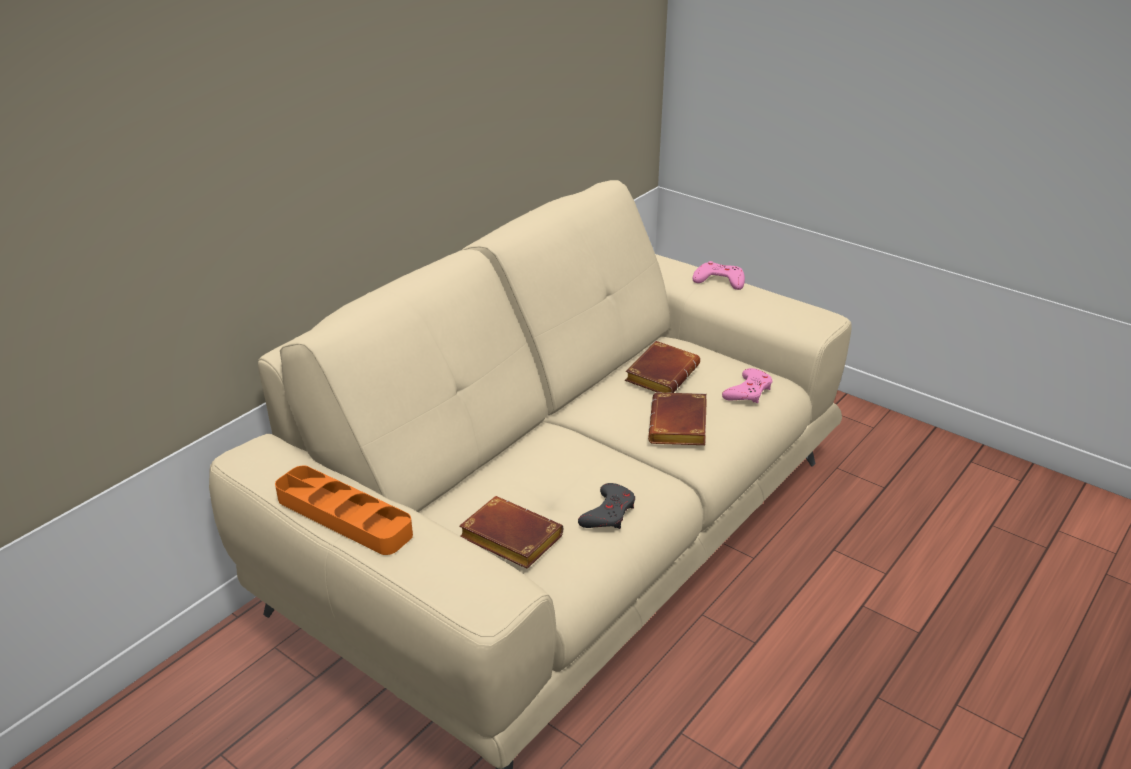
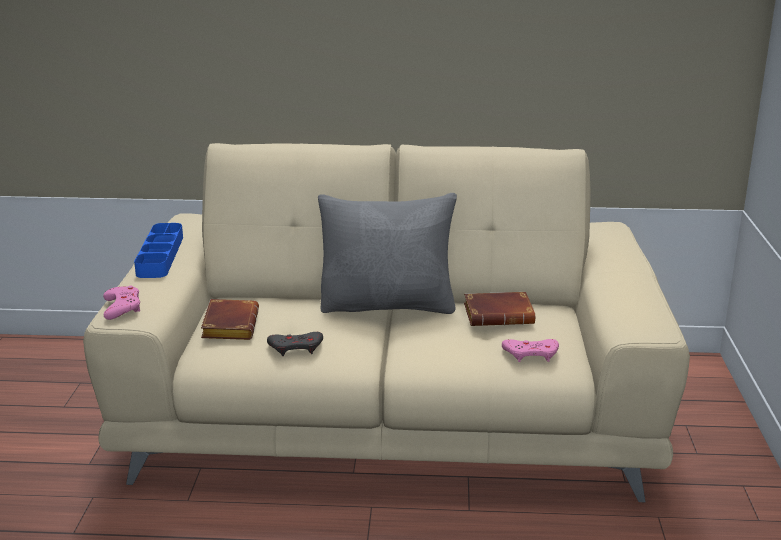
camera: 55 degrees right, 10 degrees down
orange tray [275,466,413,555] -> blue tray [134,223,183,278]
brown book [648,393,707,445] -> none
pink game controller [693,261,745,290] -> pink game controller moved to [103,286,140,320]
none -> grey pillow [318,193,457,314]

